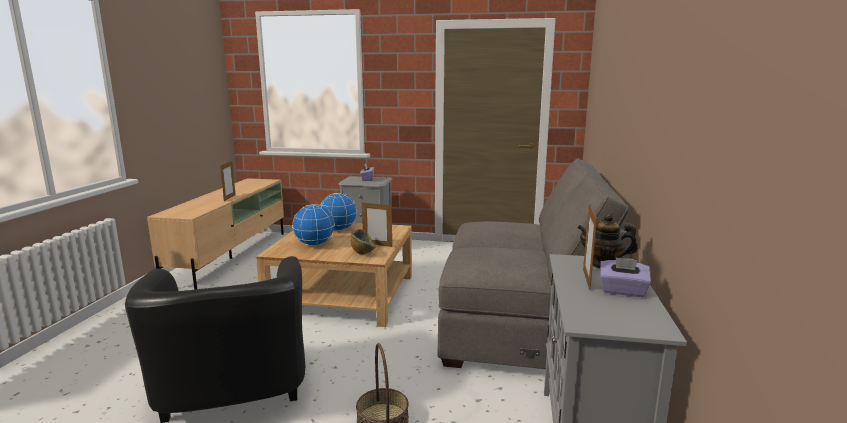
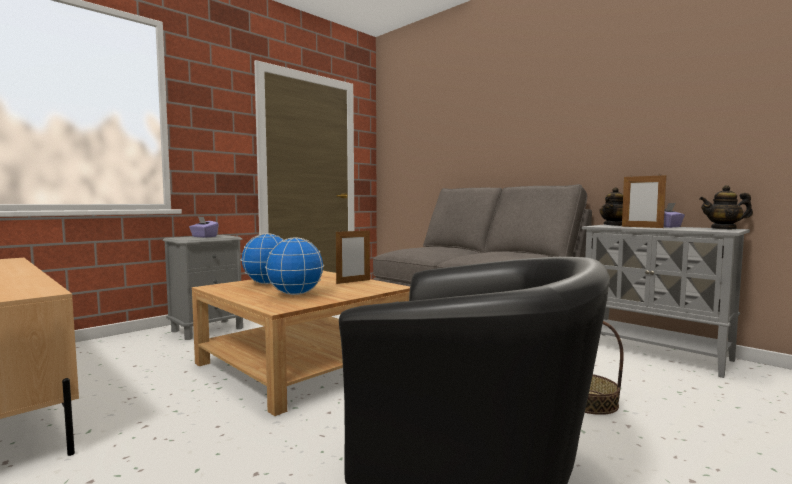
camera: 55 degrees left, 10 degrees down
picture frame [220,161,236,201] -> none
bowl [350,229,376,254] -> none
none -> teapot [699,185,753,229]

